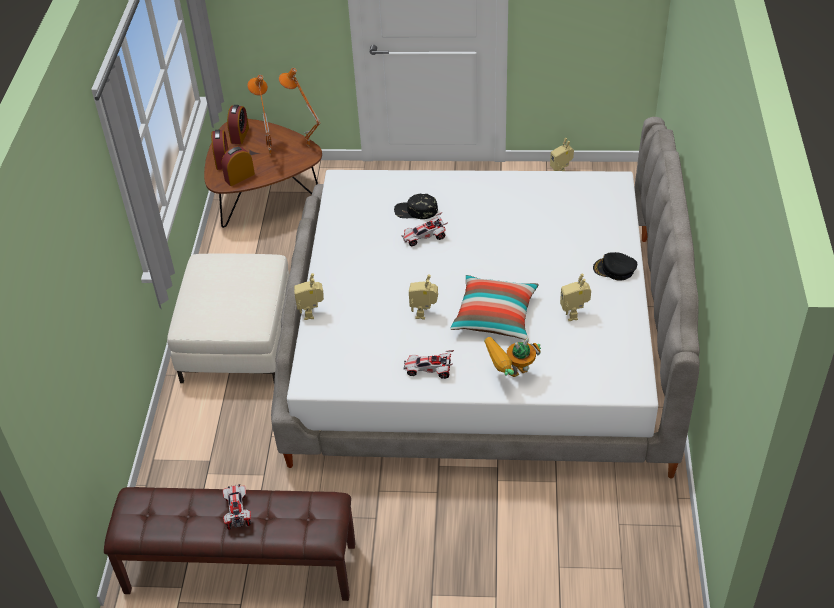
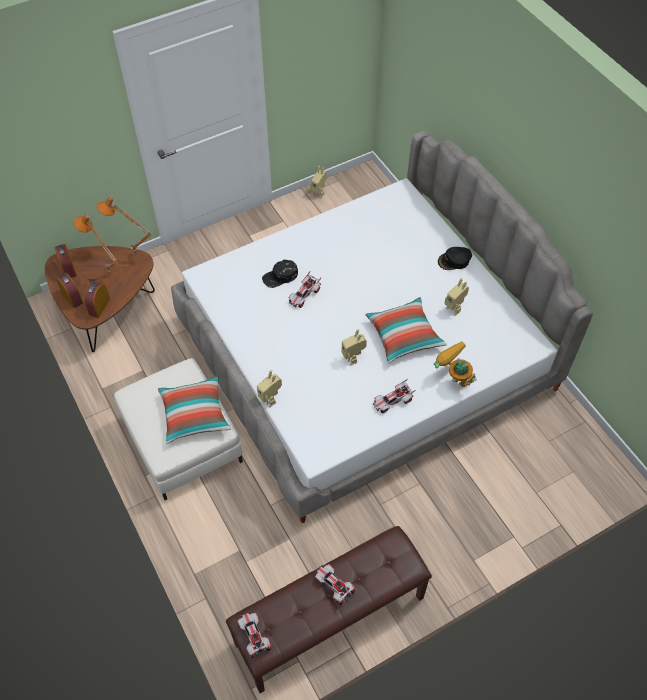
camera: 35 degrees left, 10 degrees up
toy robot [484,337,541,377] -> toy robot turned 105 degrees clockwise [434,341,477,387]
none -> pillow [158,375,231,444]
none -> toy car [237,611,271,658]

